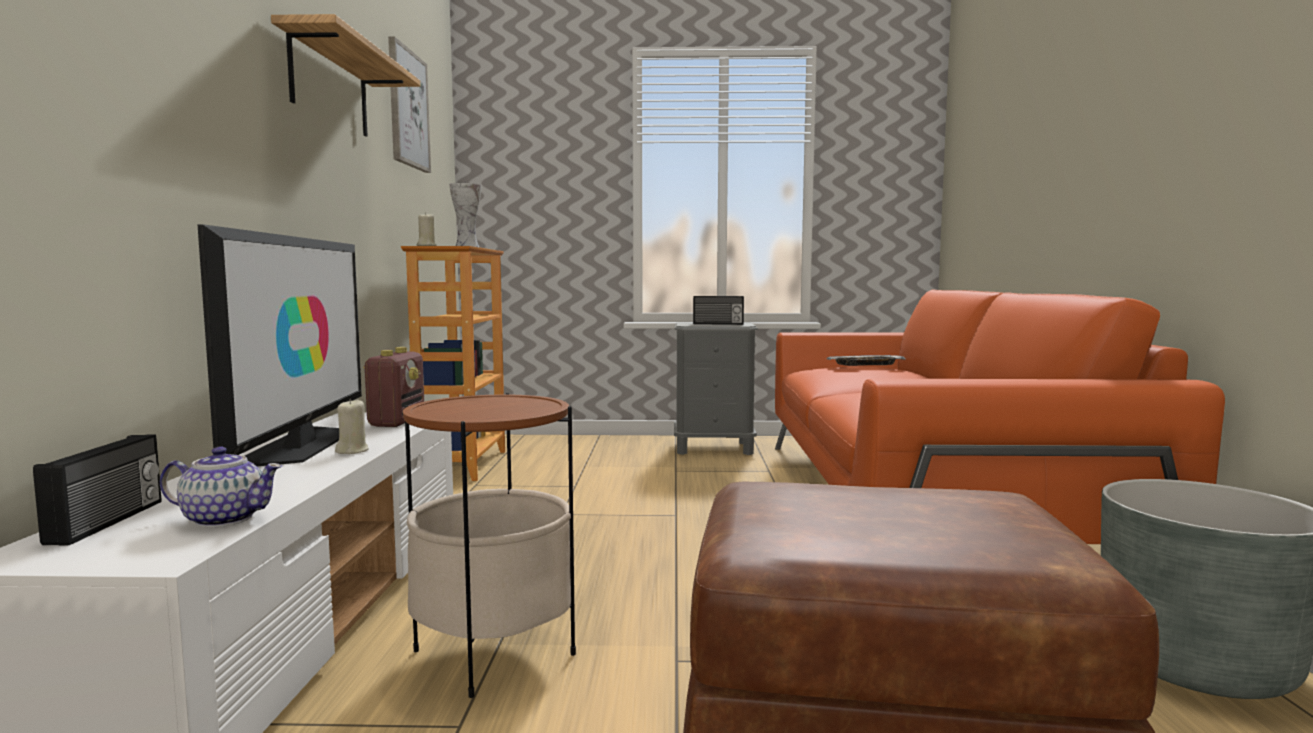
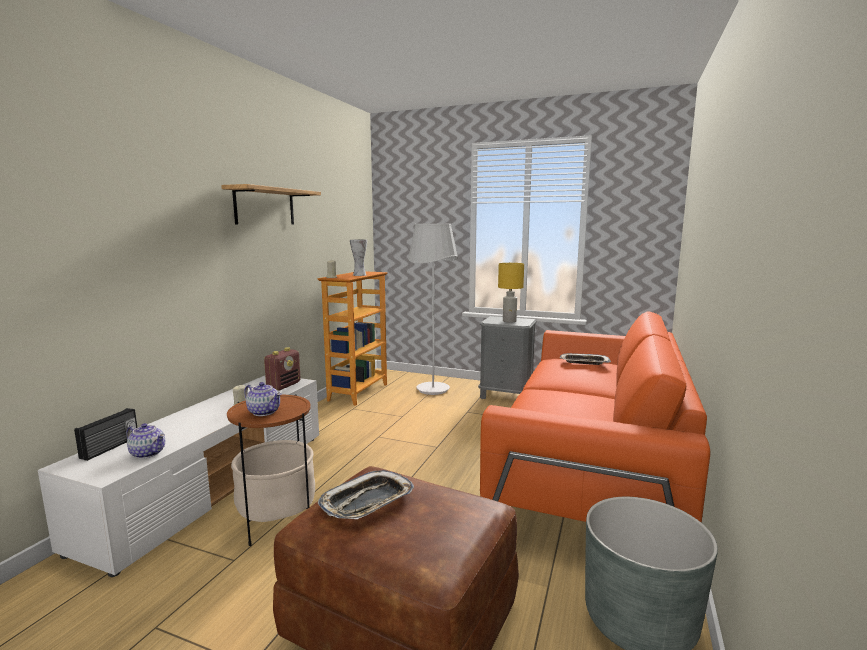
camera: 20 degrees right, 5 degrees up
television [197,224,362,466] -> none
picture [388,37,431,173] -> none
radio [693,296,744,325] -> yellow table lamp [498,263,524,323]
none -> teapot [244,382,281,416]
none -> tray [318,470,414,519]
none -> white floor lamp [408,224,458,395]

